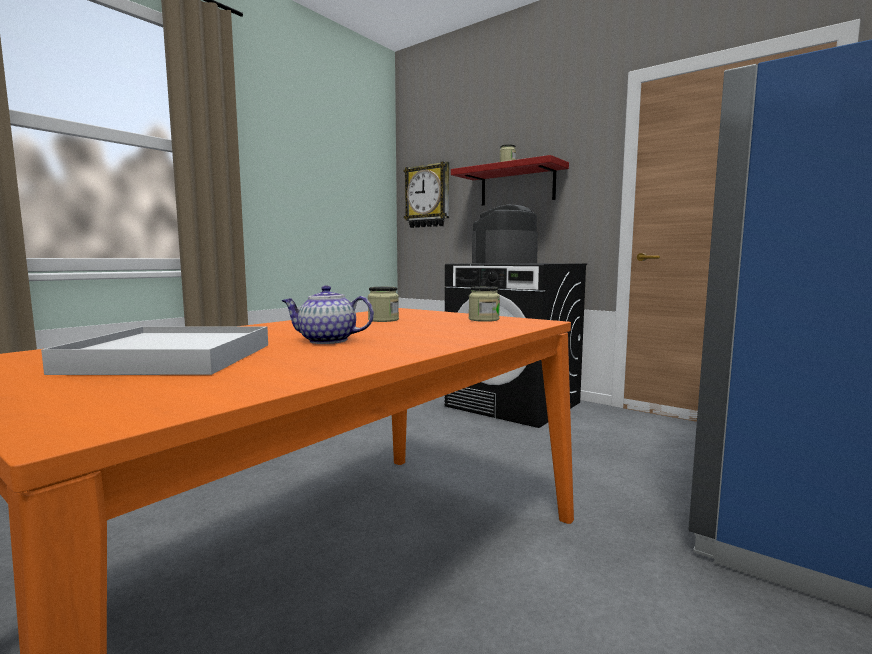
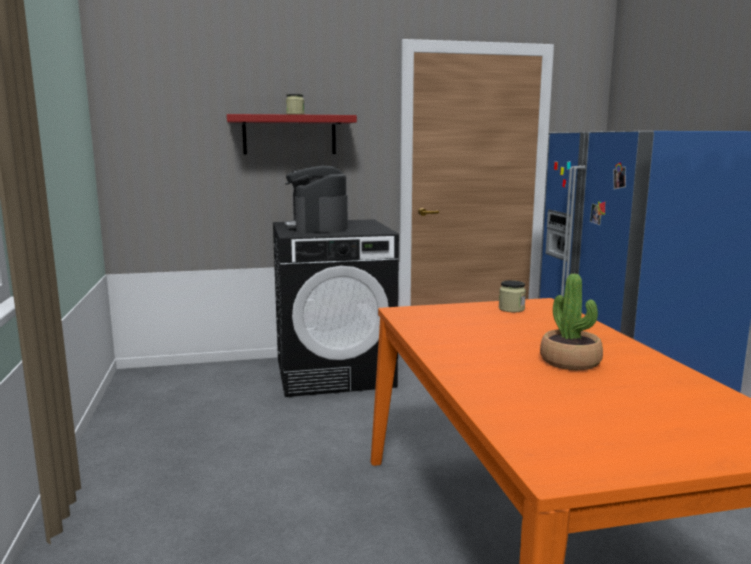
camera: 50 degrees left, 5 degrees up
white tray [41,326,268,375] -> none
teapot [281,286,374,344] -> potted plant [540,274,603,370]
jar [368,287,399,322] -> none
wall clock [403,161,449,228] -> none

